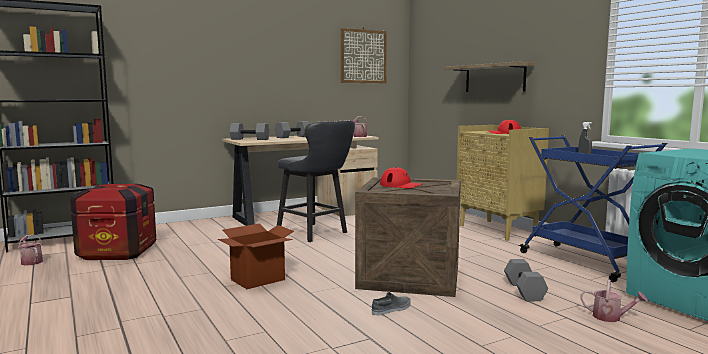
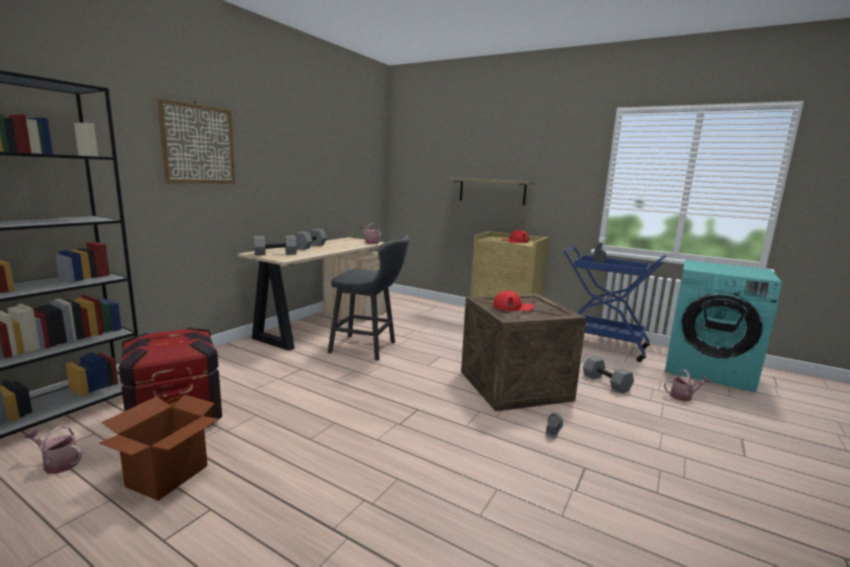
camera: 30 degrees left, 5 degrees up
cardboard box [217,224,294,289] -> cardboard box moved to [99,395,219,501]
picture [341,28,387,83] -> picture moved to [157,98,236,184]

